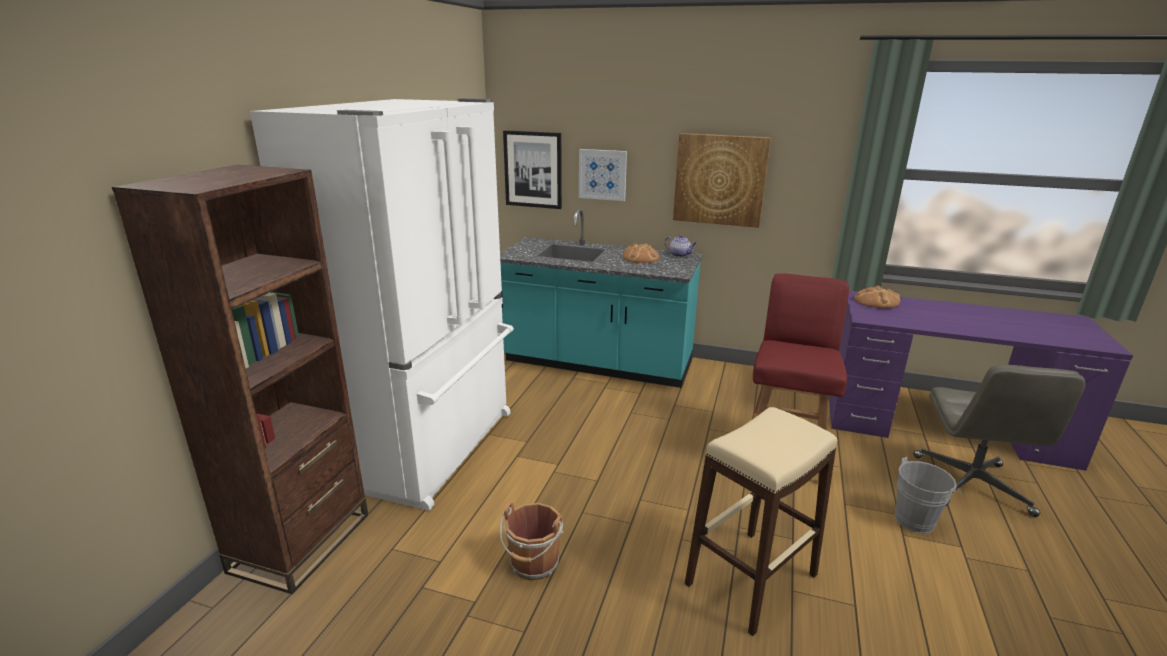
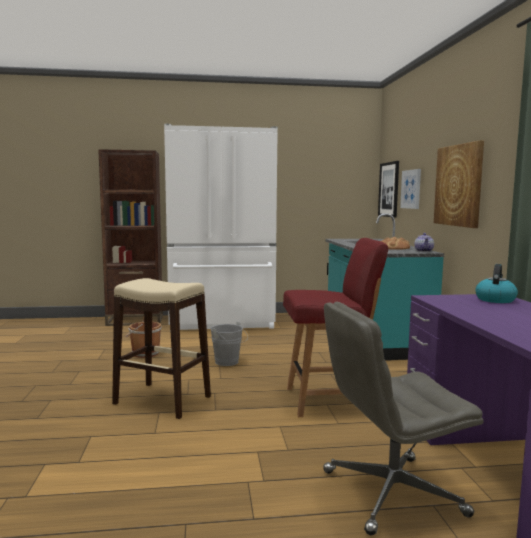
camera: 65 degrees right, 15 degrees down
bread [854,286,900,309] -> kettle [475,264,518,303]
grey bucket [895,457,962,533] -> grey bucket moved to [210,322,248,366]

